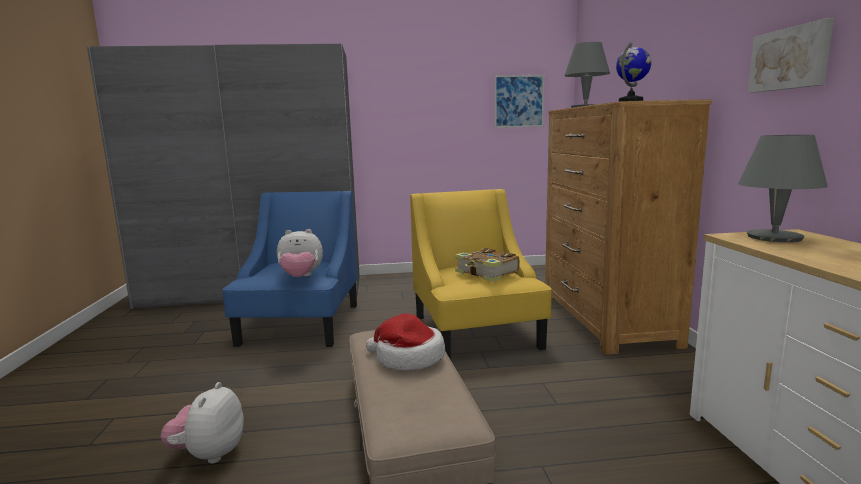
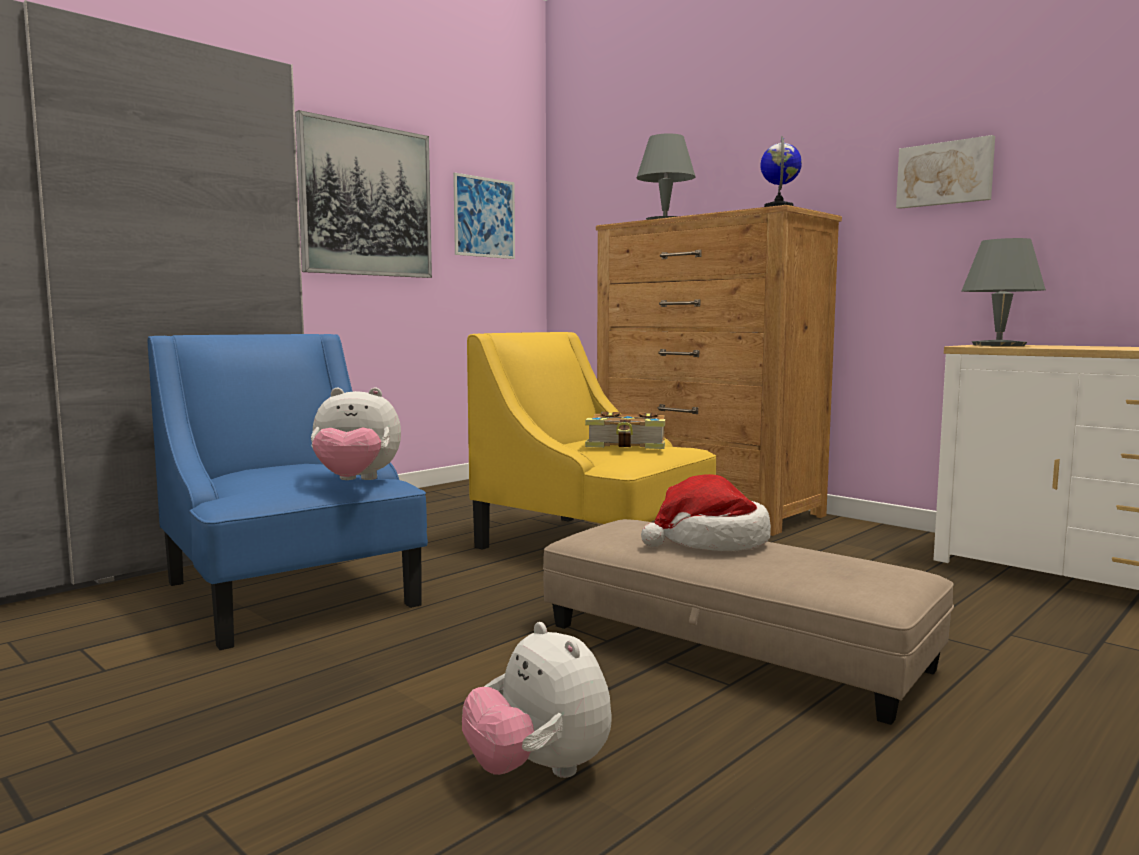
camera: 40 degrees left, 5 degrees down
plush toy [277,229,323,277] -> plush toy turned 45 degrees clockwise [311,387,401,480]
none -> picture [295,110,432,278]

